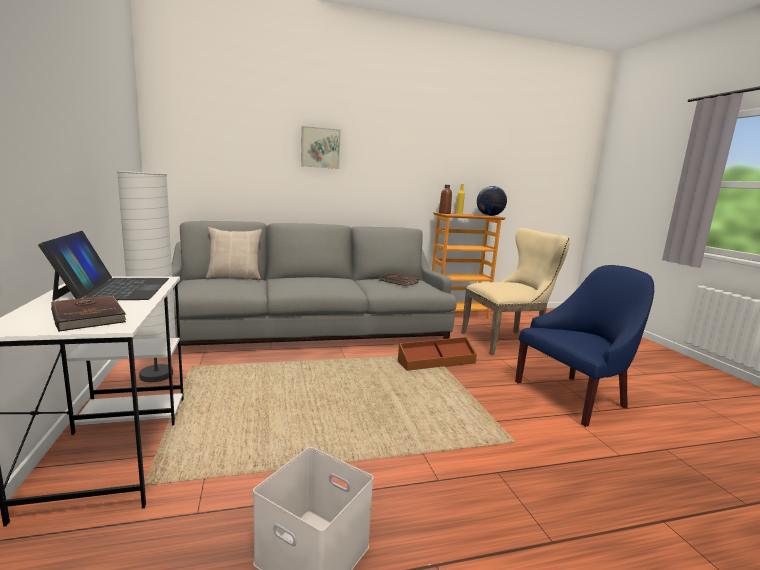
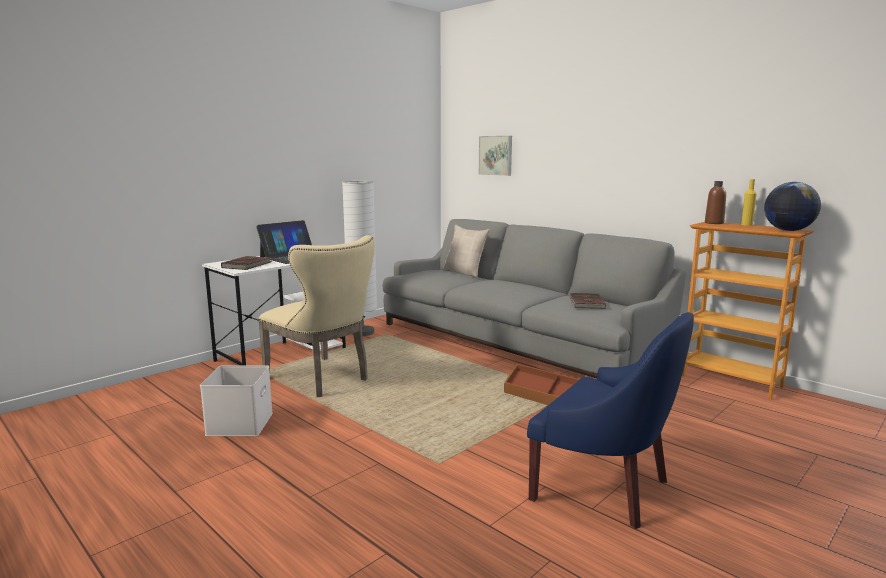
camera: 60 degrees right, 0 degrees up
picture [301,126,341,169] -> picture moved to [479,136,512,176]
beige chair [461,228,570,355] -> beige chair moved to [258,235,375,397]

